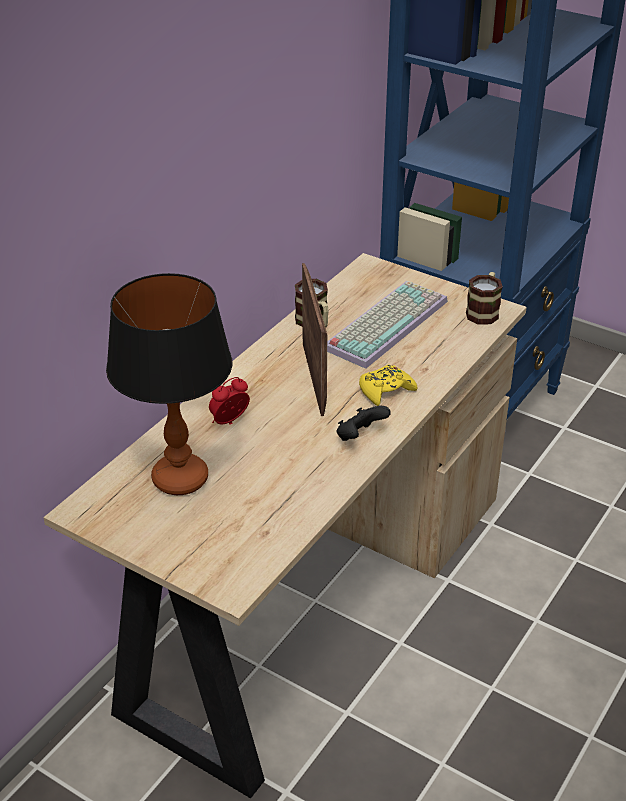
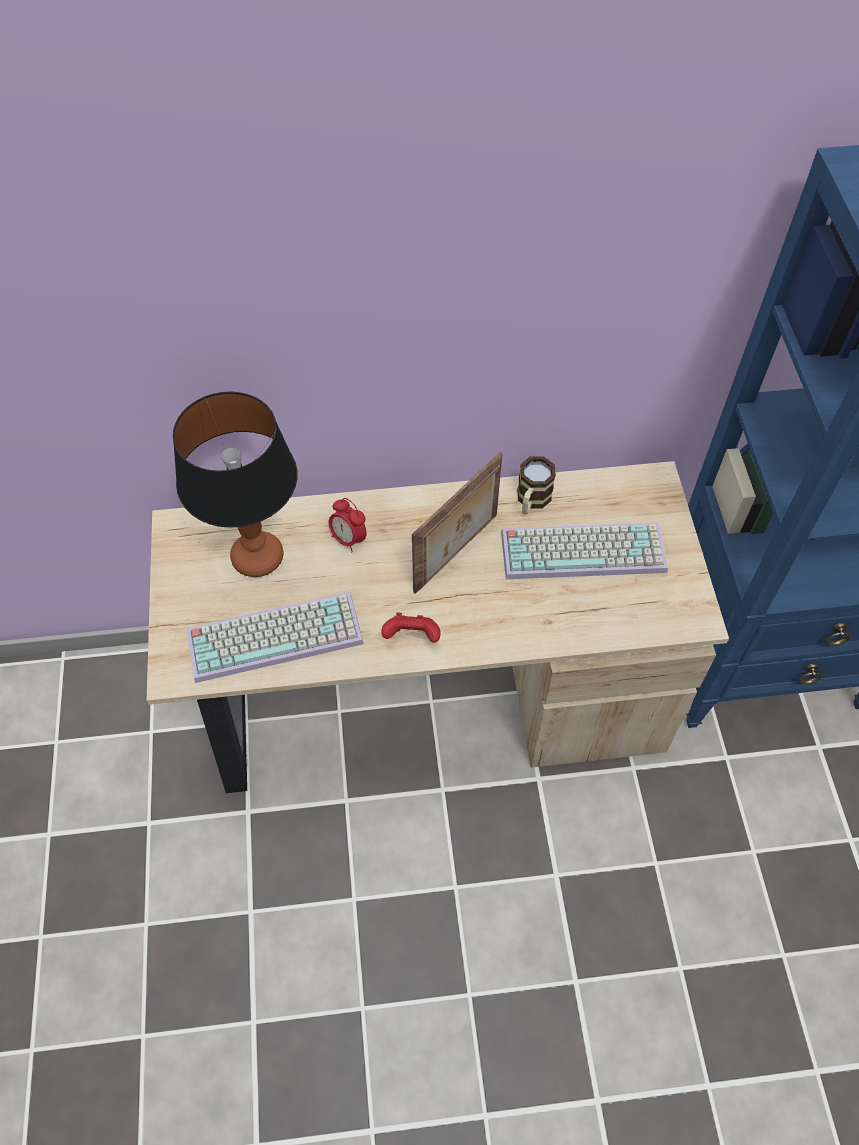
camera: 50 degrees right, 20 degrees up
alarm clock [209,377,250,425] -> alarm clock turned 150 degrees counterclockwise [329,498,367,552]
black game controller [337,406,391,441] -> red game controller [381,612,441,643]
yellow game controller [359,365,418,406] -> none
mug [466,272,503,325] -> none
none -> keyboard [186,592,364,683]

